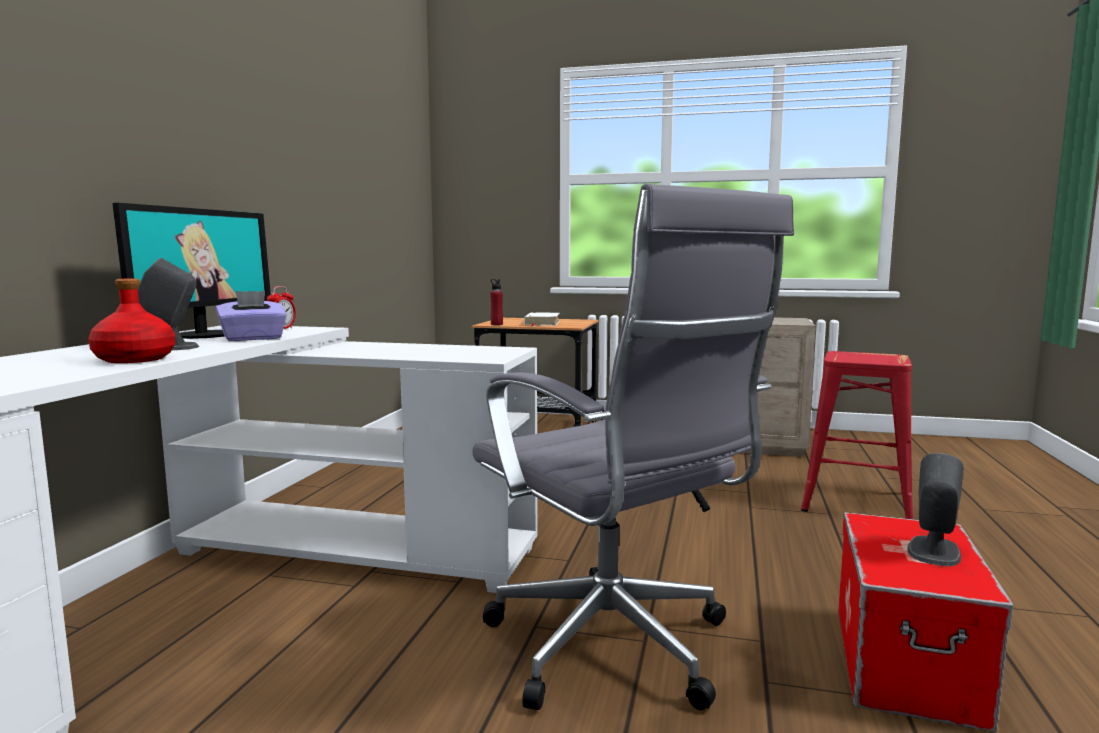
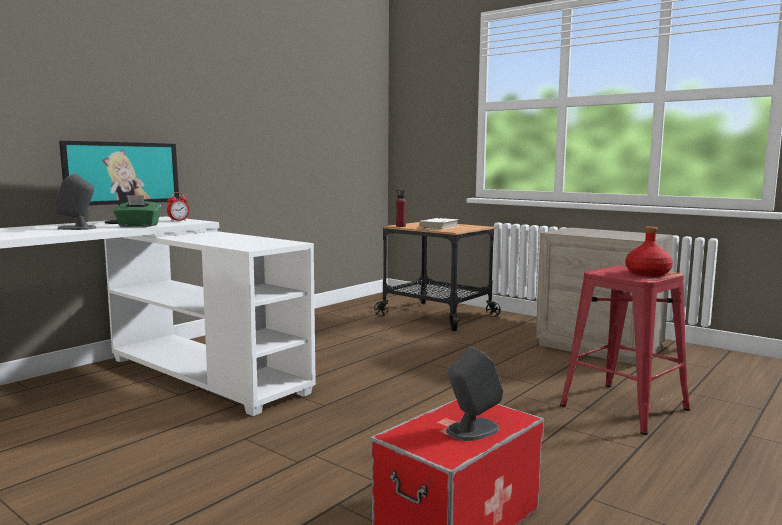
camera: 25 degrees right, 0 degrees up
red bottle [88,279,175,363] -> red bottle moved to [625,226,673,276]
purple tissue box [216,291,287,341] -> green tissue box [113,195,161,227]
grey office chair [472,184,794,710] -> none

